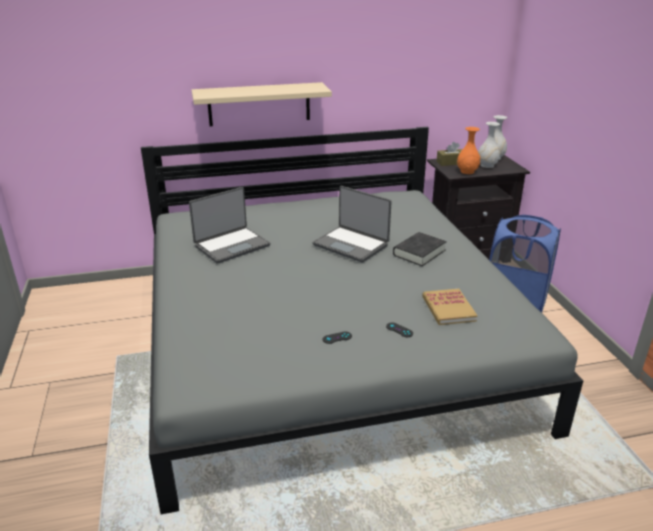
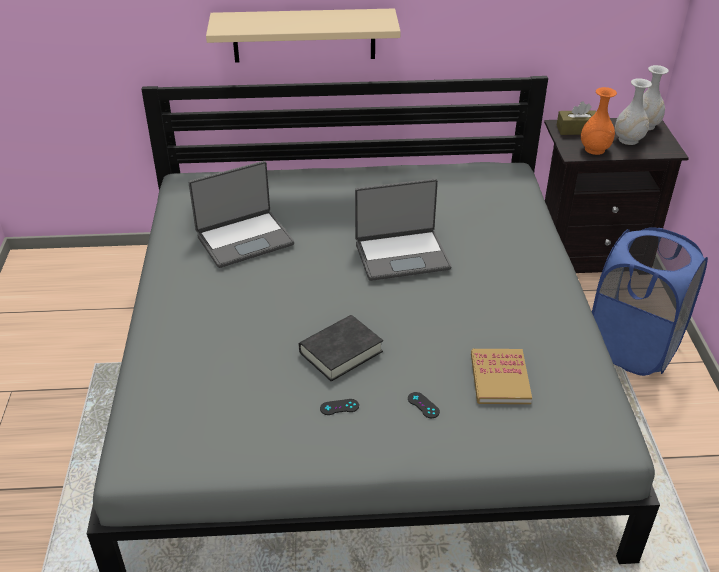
camera: 10 degrees right, 10 degrees up
laptop [313,186,392,263] -> laptop turned 60 degrees counterclockwise [355,179,452,281]
black book [393,232,447,266] -> black book moved to [299,315,383,382]

